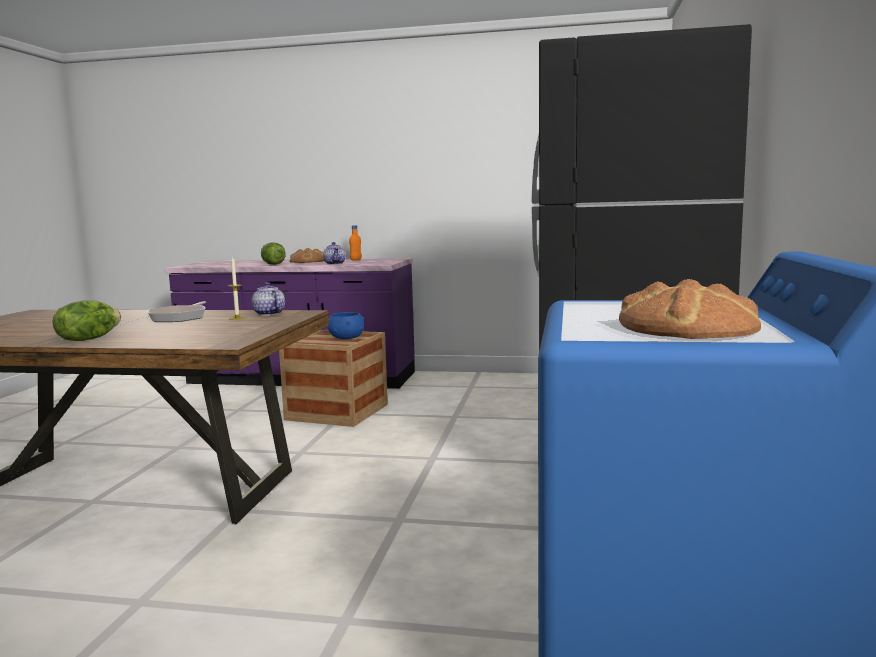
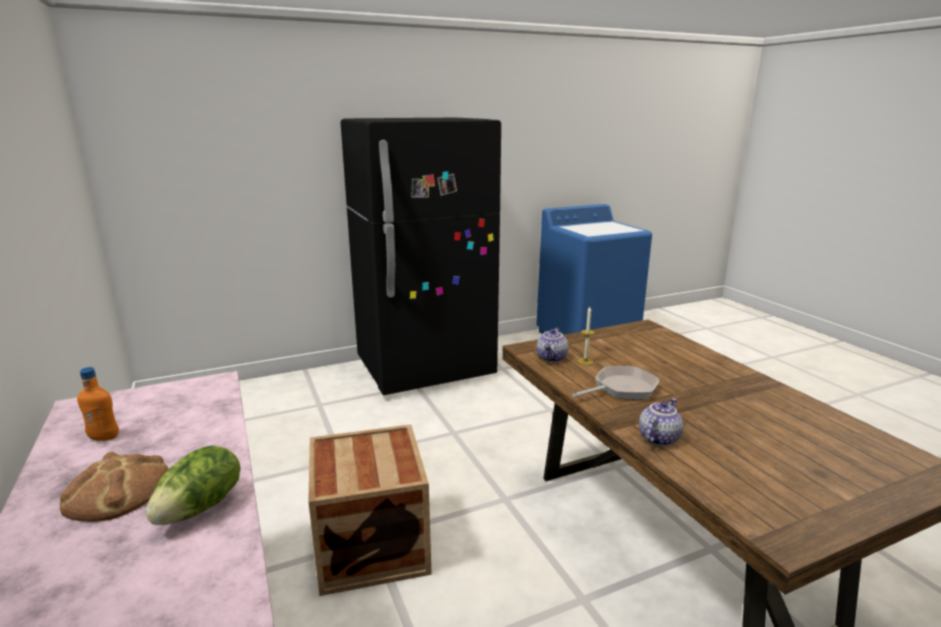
camera: 125 degrees left, 10 degrees up
lettuce [52,301,121,341] -> none
teapot [323,242,346,265] -> teapot moved to [639,398,683,446]
blue bowl [327,312,364,339] -> none
bread [619,279,761,339] -> none

